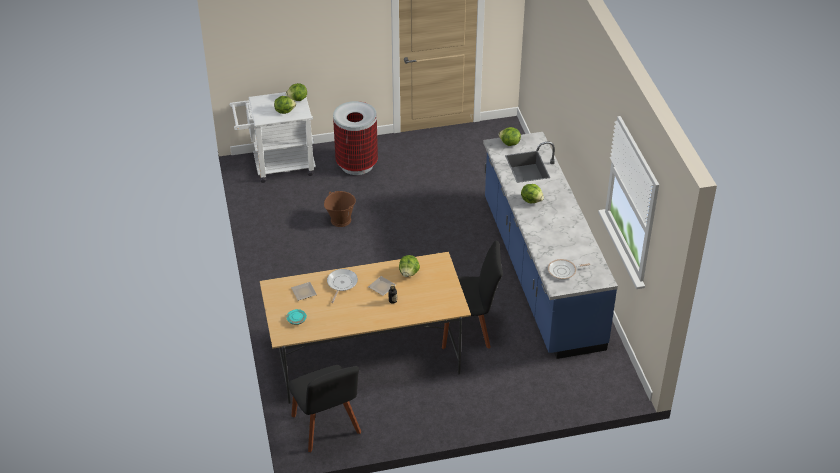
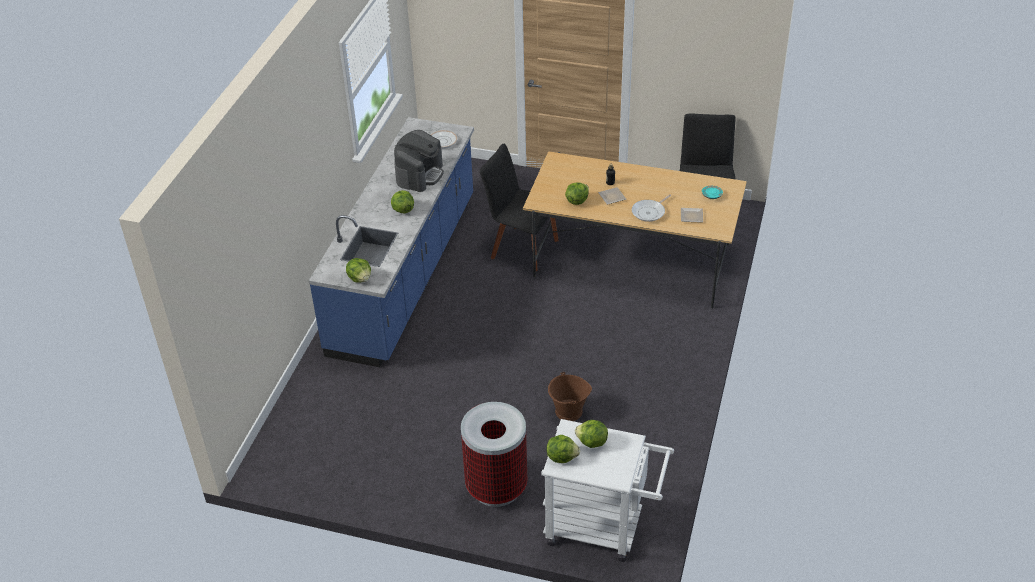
camera: 150 degrees left, 0 degrees up
none -> coffee machine [394,130,444,192]

